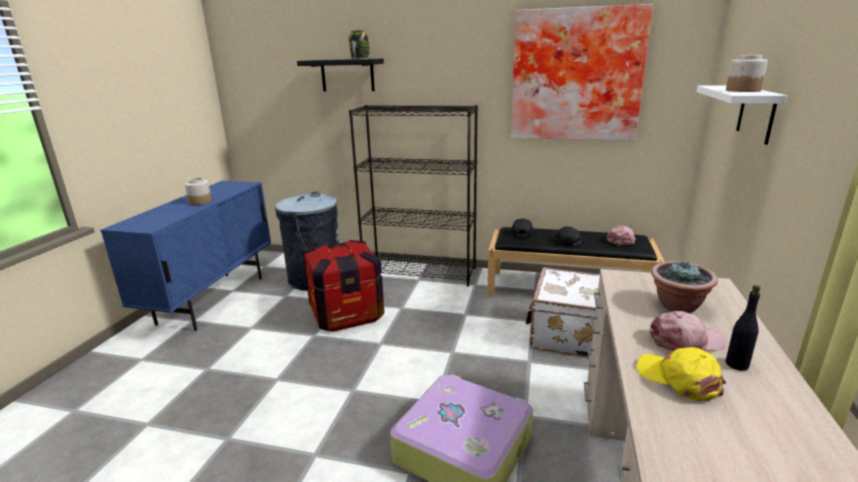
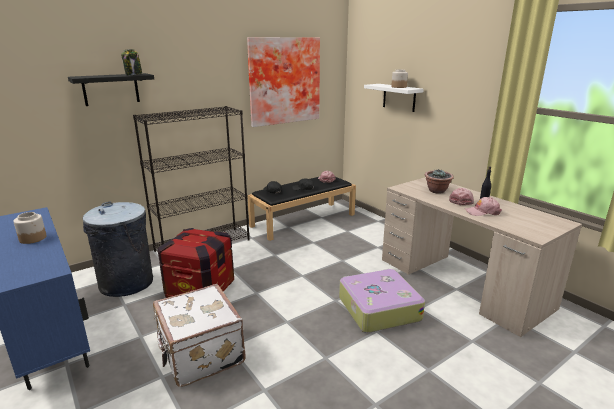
camera: 50 degrees left, 0 degrees up
white suitcase [526,267,600,358] -> white suitcase moved to [153,284,245,387]
yellow cap [637,347,726,401] -> pink cap [465,197,502,216]

